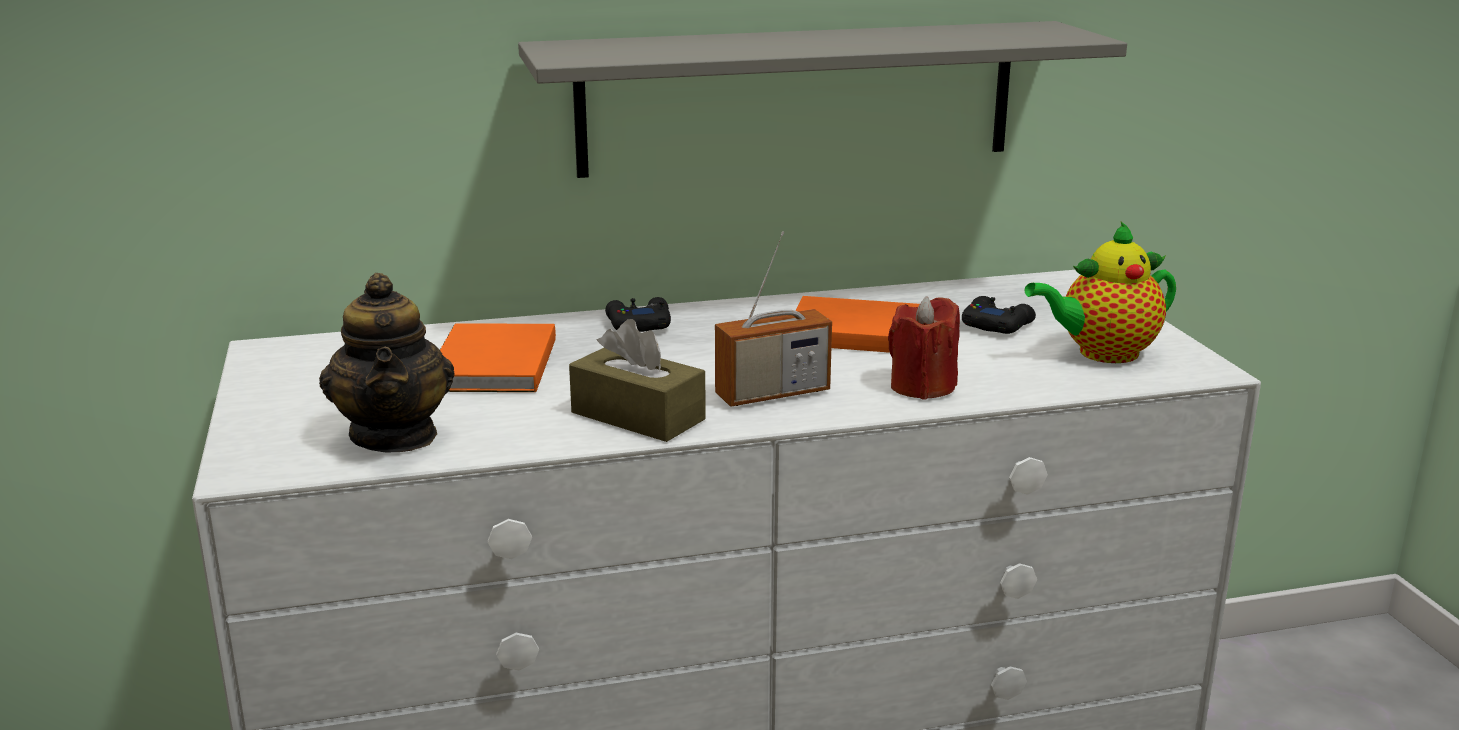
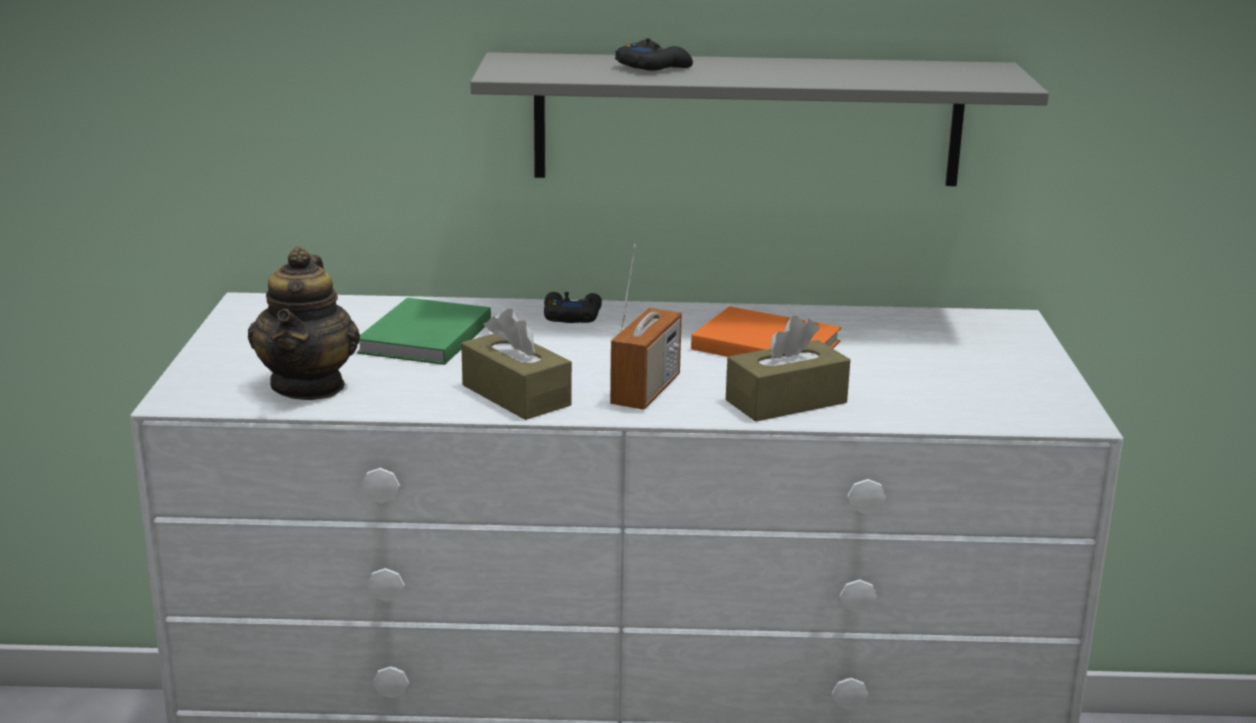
camera: 15 degrees right, 0 degrees up
orange book [440,323,556,392] -> green book [357,298,491,365]
radio [715,231,832,407] -> radio turned 60 degrees counterclockwise [610,244,682,410]
red candle [888,296,960,400] -> brown tissue box [726,315,850,422]
black game controller [962,296,1036,334] -> black game controller moved to [615,38,693,71]
teapot [1025,222,1176,363] -> none

